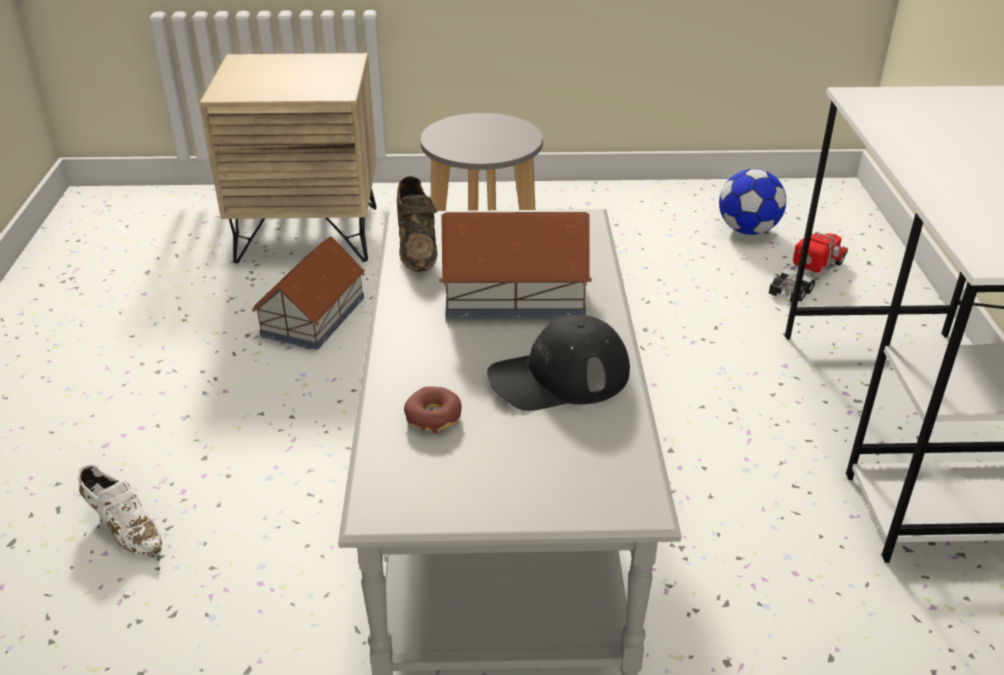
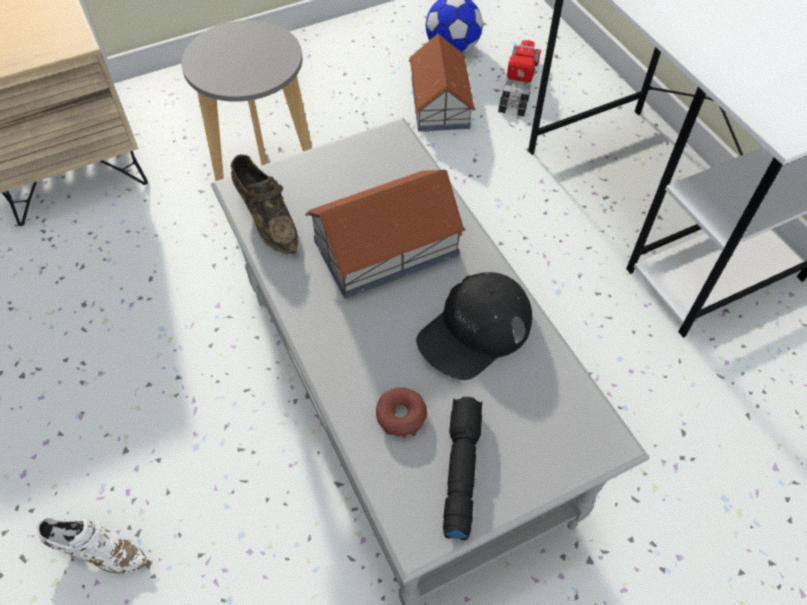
camera: 25 degrees left, 20 degrees up
toy house [252,236,365,350] -> toy house moved to [409,34,475,132]
none -> black flashlight [443,397,482,540]

